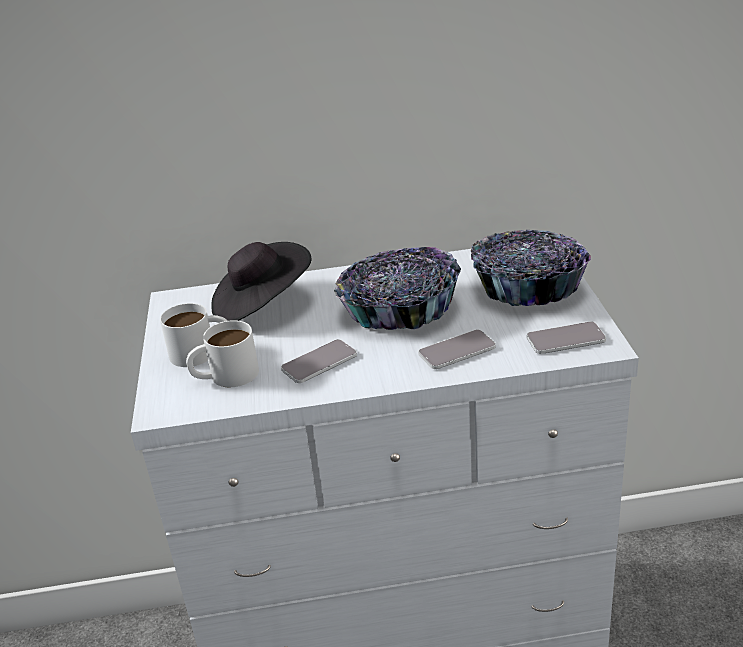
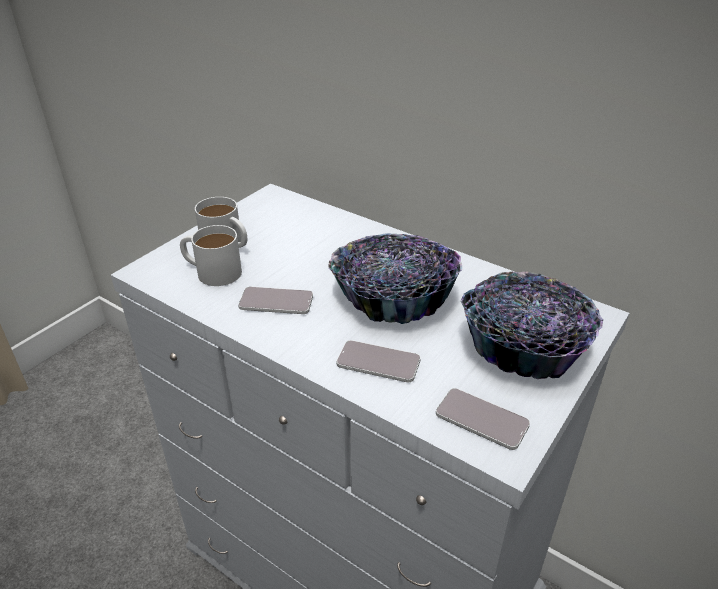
camera: 40 degrees right, 5 degrees up
black hat [211,242,312,321] -> none

